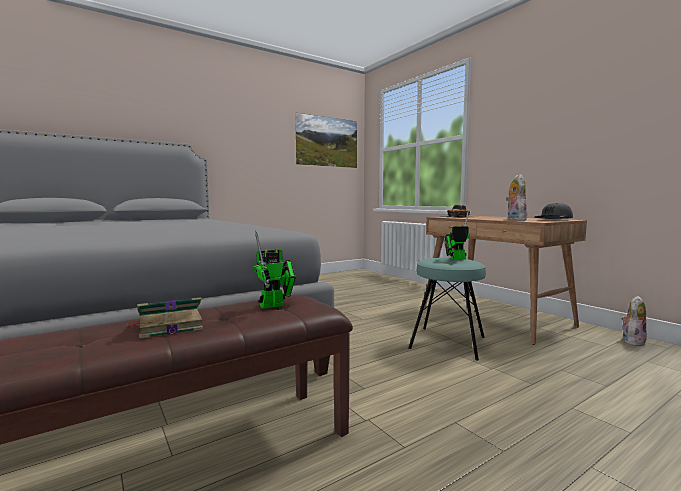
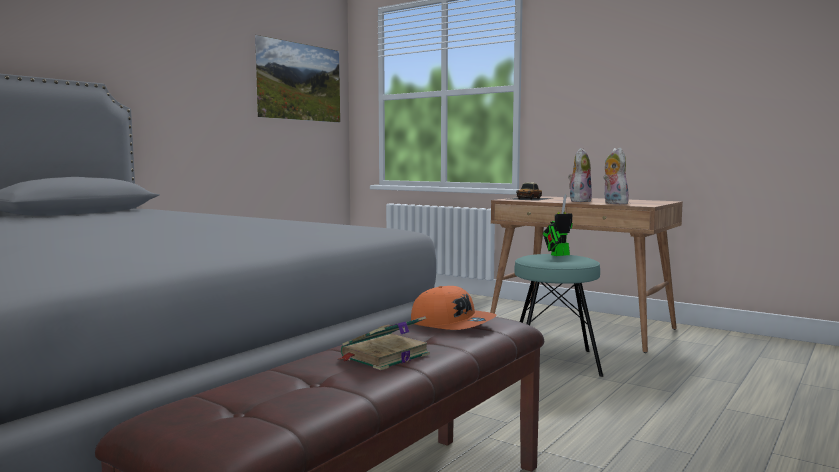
camera: 20 degrees left, 0 degrees up
toy robot [253,230,296,309] -> orange cap [411,286,497,330]
grey cap [535,203,573,219] -> none
plush toy [621,296,647,347] -> plush toy moved to [568,148,592,202]

